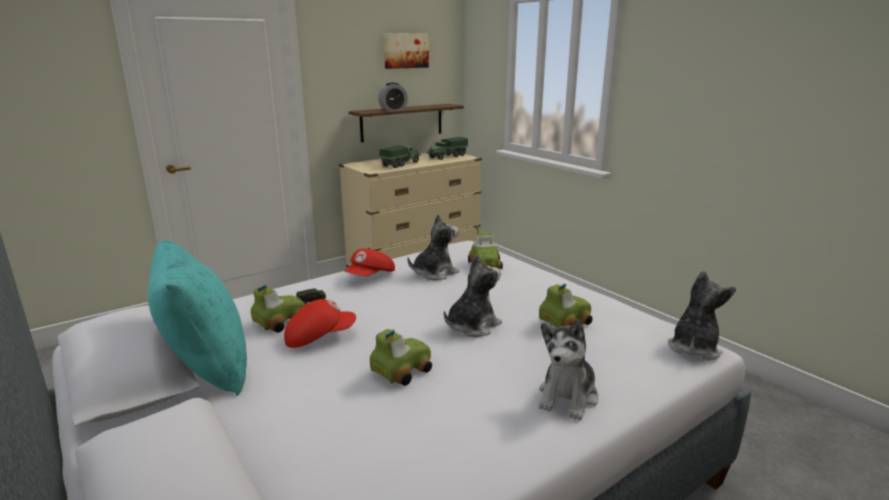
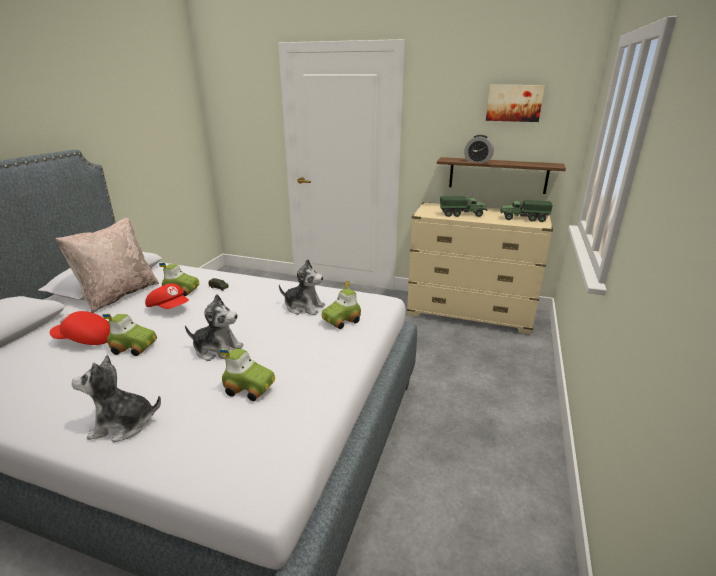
camera: 55 degrees right, 5 degrees up
turquoise pillow [148,240,247,396] -> beige pillow [55,218,159,313]
red cap [344,248,395,276] -> red cap moved to [50,311,110,345]
plush toy [668,271,736,360] -> none

